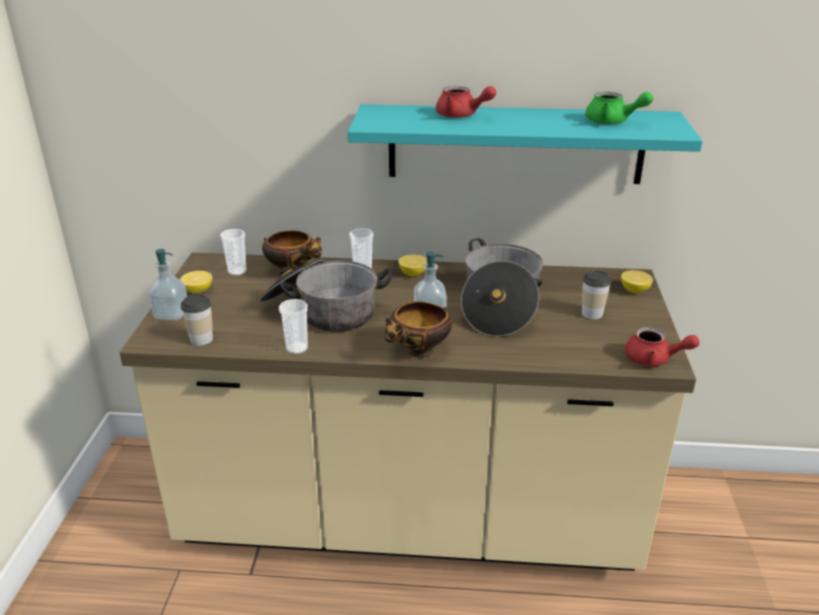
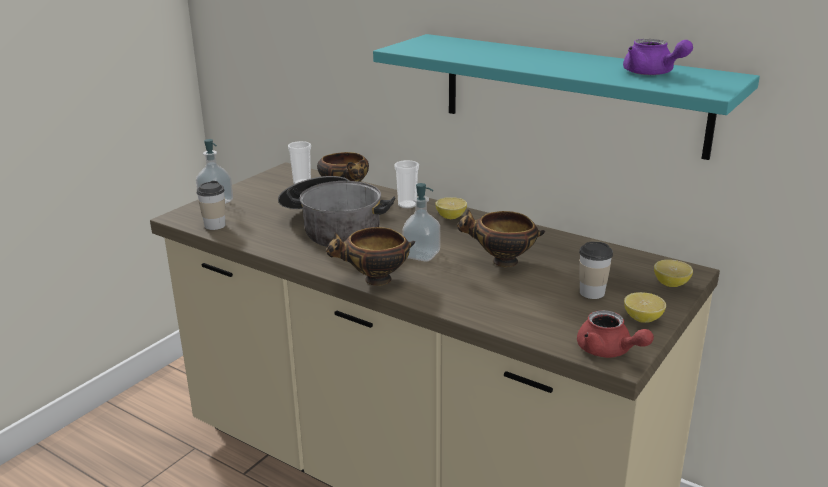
camera: 30 degrees right, 5 degrees down
lemon [180,271,212,293] -> lemon moved to [624,292,666,323]
cup [279,299,308,354] -> none
red teapot [436,86,496,118] -> none
cooking pot [461,238,543,337] -> bowl [457,209,545,267]
green teapot [585,92,653,124] -> purple teapot [623,39,693,75]

